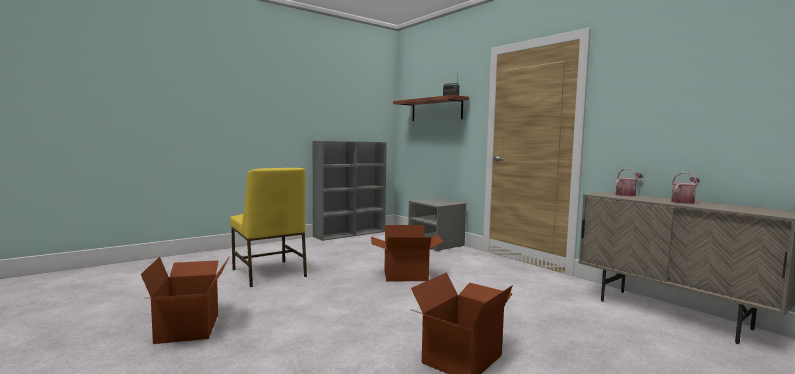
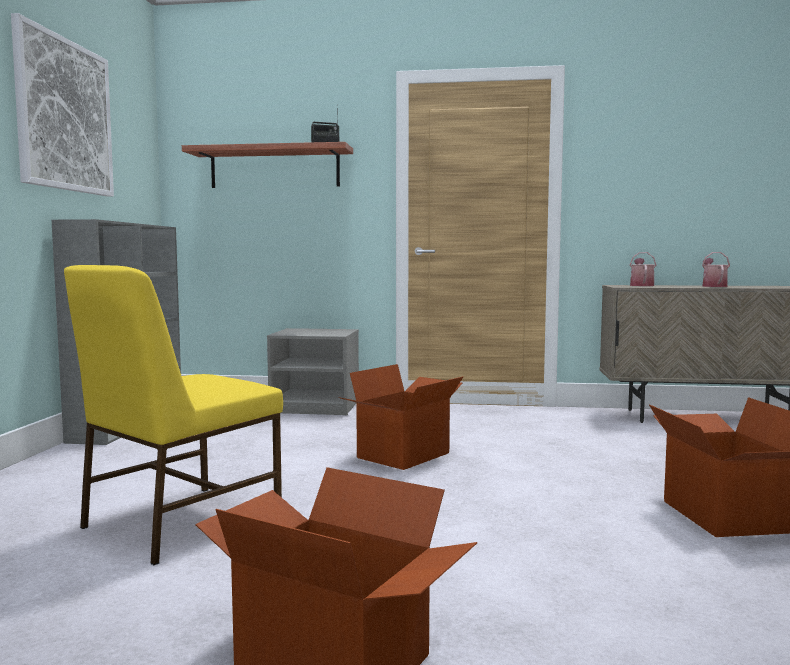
camera: 45 degrees left, 0 degrees up
yellow chair [230,168,307,287] -> yellow chair turned 120 degrees clockwise [64,265,283,565]
none -> picture [11,13,114,197]

